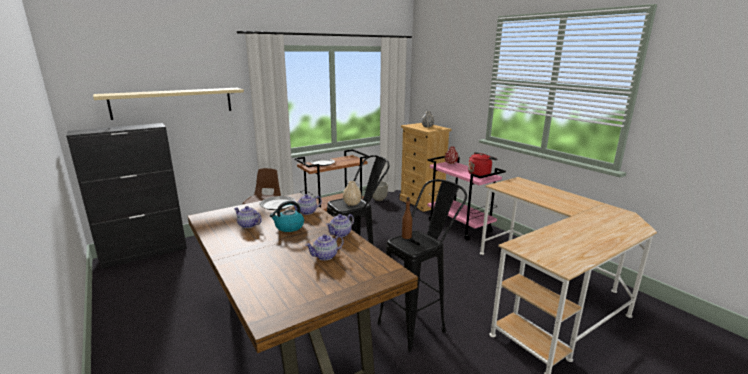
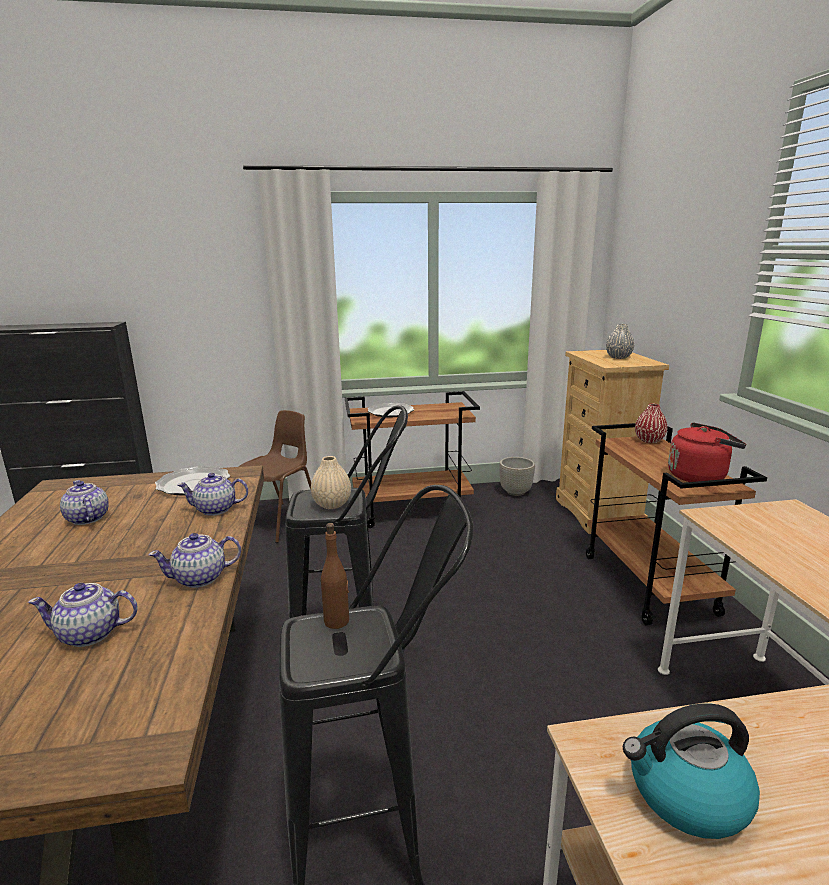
camera: 25 degrees right, 0 degrees up
beige shelf [93,88,244,120] -> none
kettle [270,201,304,232] -> kettle moved to [623,704,760,839]
pink cart [428,156,506,240] -> brown cart [586,423,767,626]

